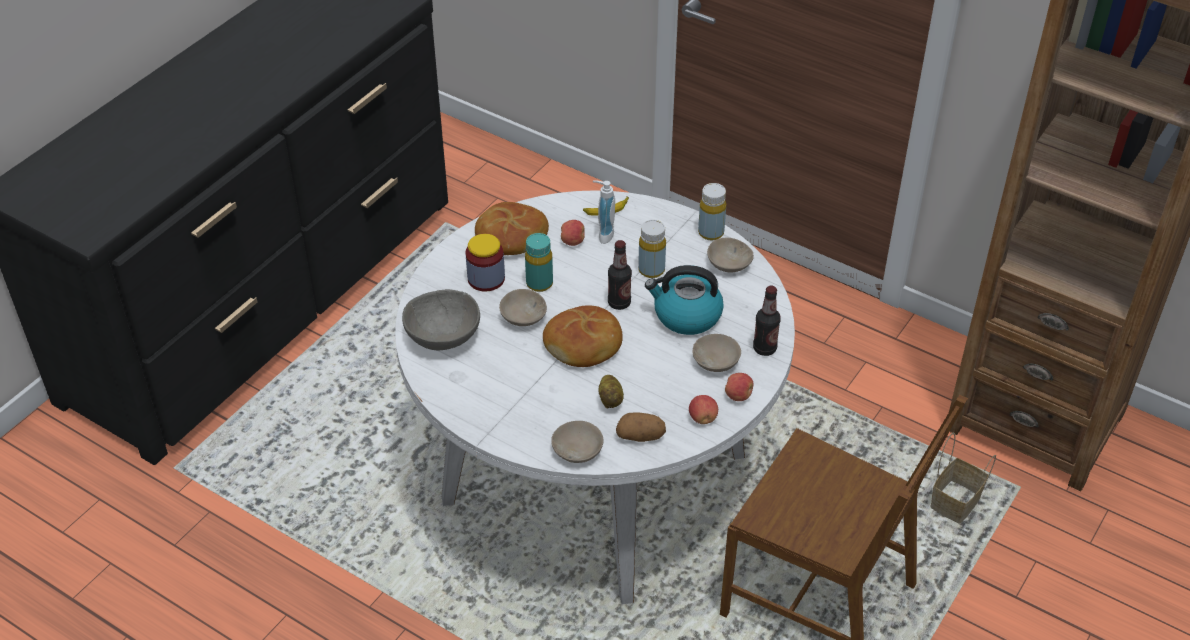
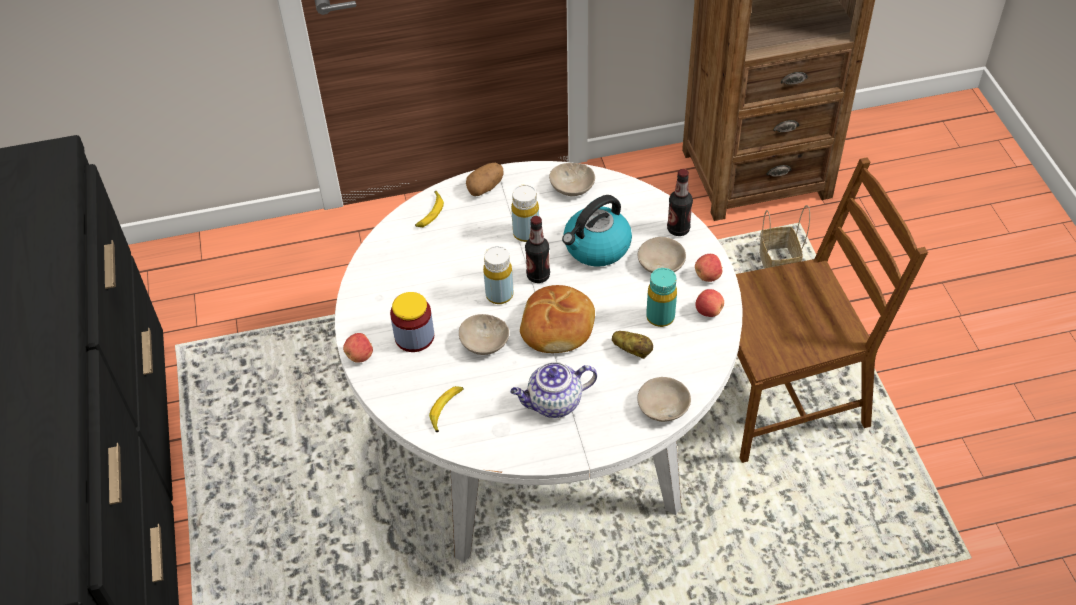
camera: 45 degrees left, 5 degrees up
grey bowl [402,289,480,350] -> banana [429,386,464,432]
bread [475,202,549,255] -> none
turquoise bottle [525,233,553,292] -> turquoise bottle moved to [646,268,677,327]
apple [561,220,585,246] -> apple moved to [343,333,373,363]
soap dispenser [593,180,615,244] -> none
potato [616,413,666,442] -> potato moved to [466,163,504,196]
yellow bottle [698,183,726,241] -> yellow bottle moved to [483,246,513,304]
none -> teapot [510,362,597,418]

